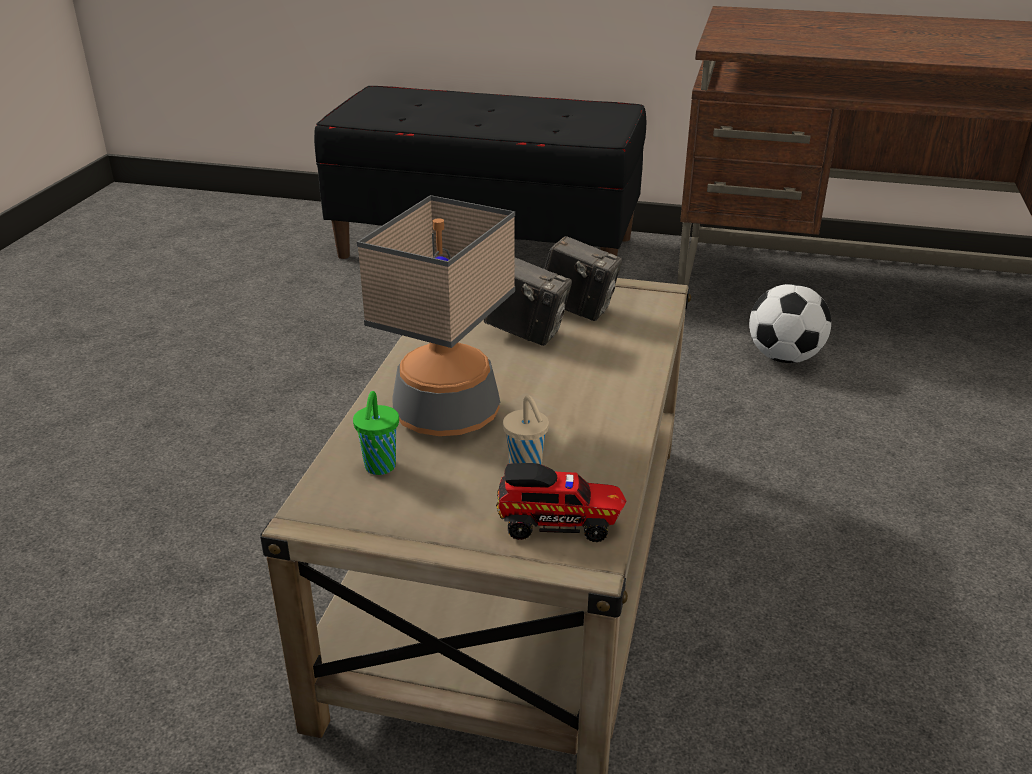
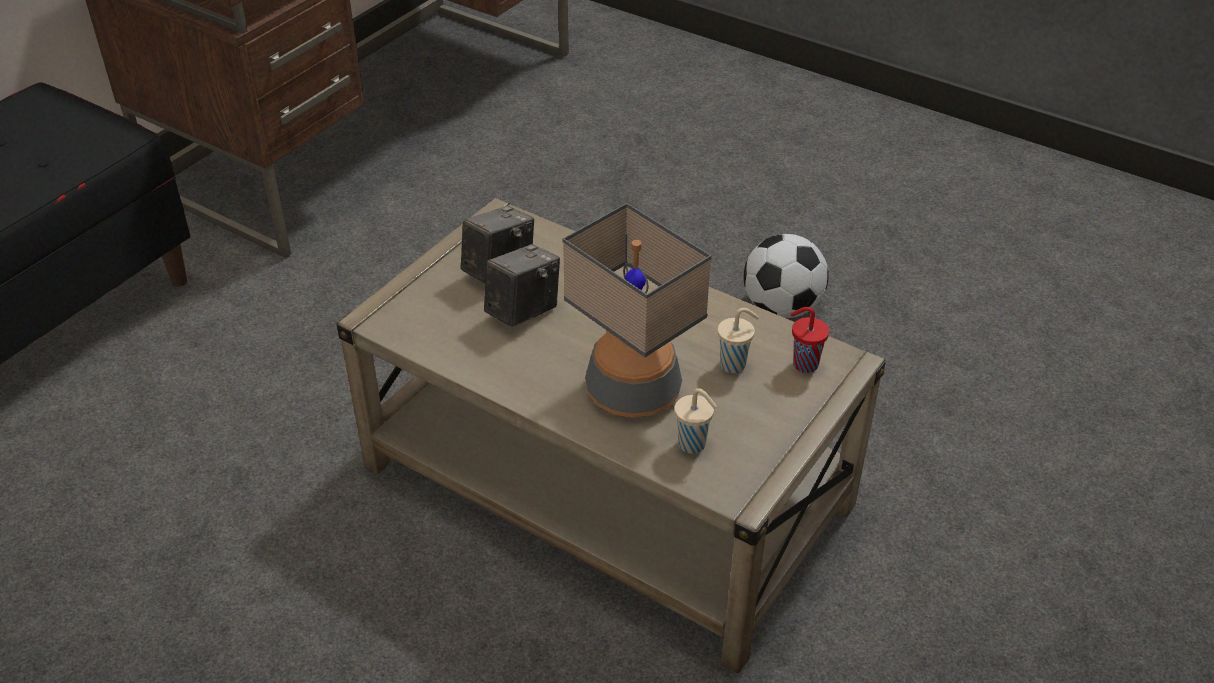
camera: 70 degrees left, 10 degrees up
green cup [353,391,399,475] -> beige cup [675,388,717,454]
toy truck [496,463,627,542] -> red cup [791,307,829,373]
football [749,284,831,363] -> football moved to [744,234,829,318]

